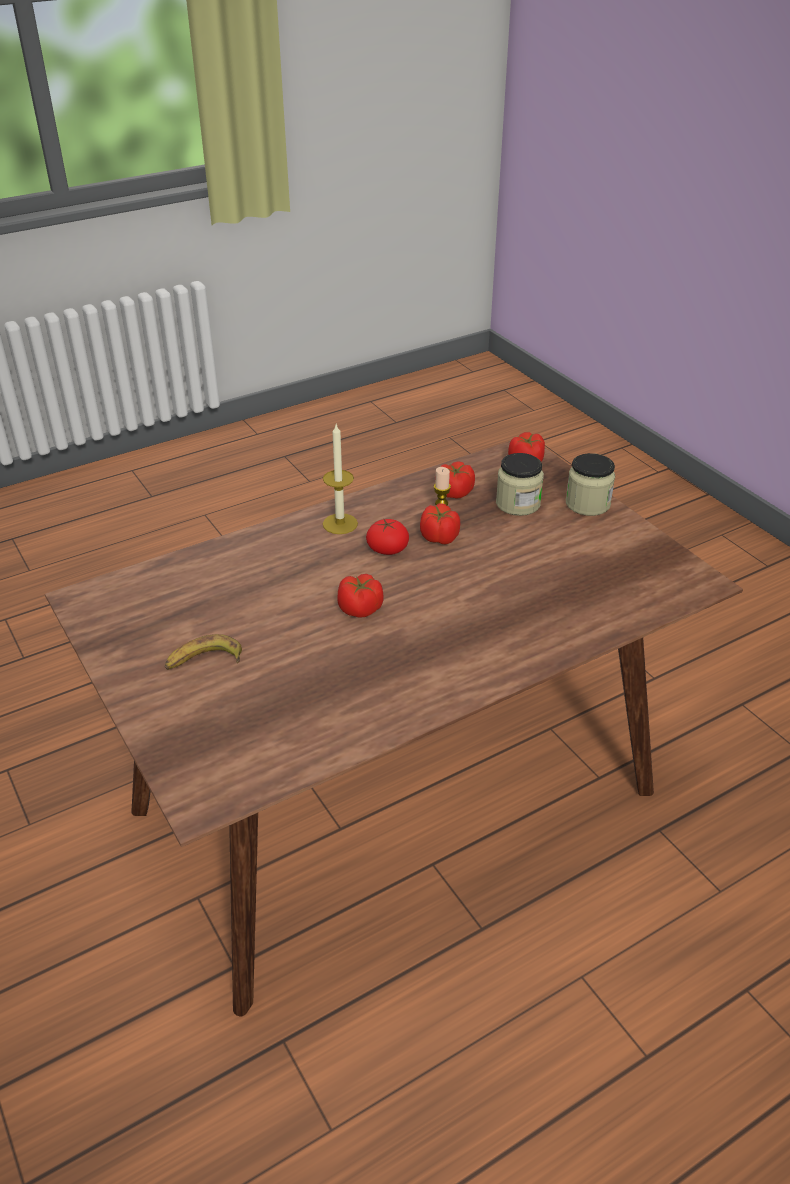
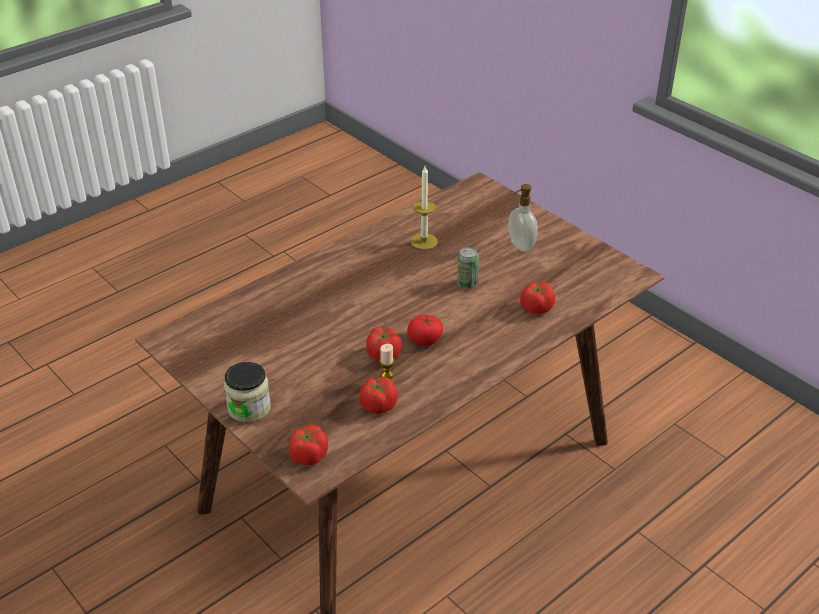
camera: 170 degrees right, 0 degrees up
banana [165,634,242,670] -> soap dispenser [508,184,538,252]
candle [323,424,358,534] -> candle moved to [411,166,438,250]
tomato [337,574,384,618] -> tomato moved to [520,282,555,314]
jar [496,453,544,516] -> none
none -> can [457,247,479,289]

